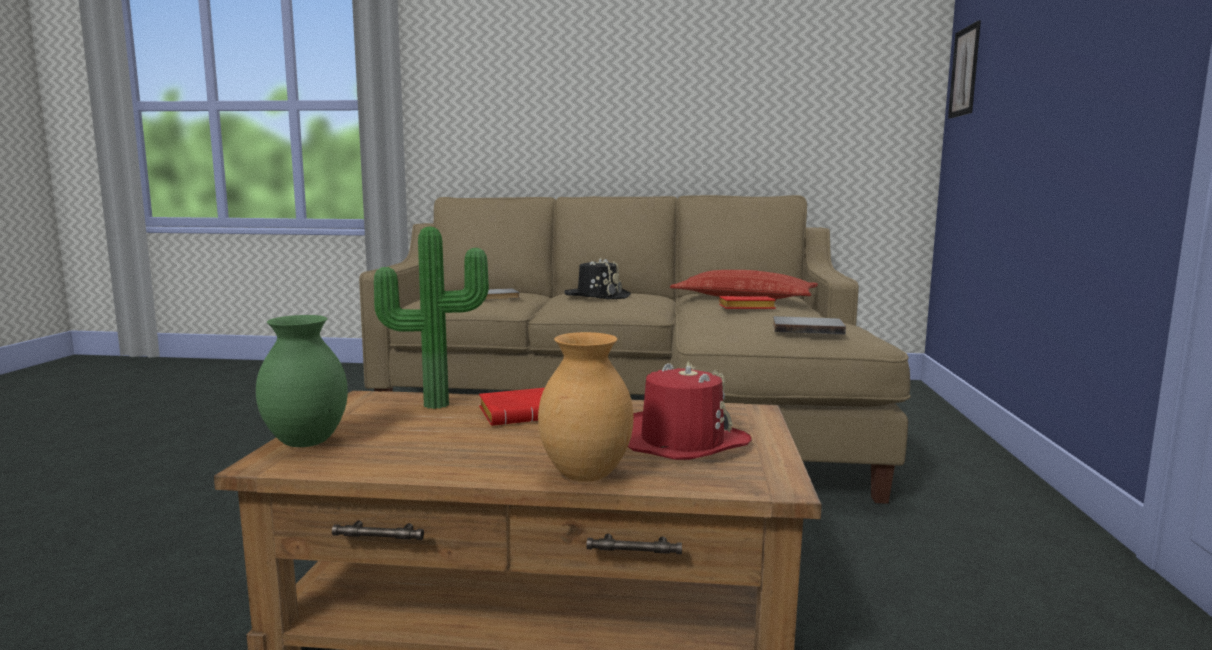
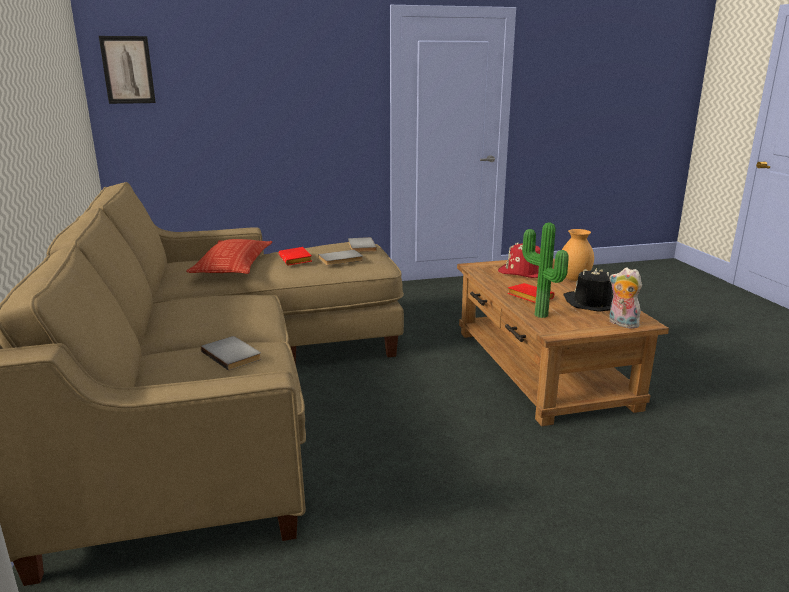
camera: 110 degrees left, 10 degrees up
green vase [256,315,348,447] -> plush toy [609,267,642,329]
black hat [564,257,631,299] -> black hat moved to [563,268,613,312]
none -> grey book [318,250,363,266]

